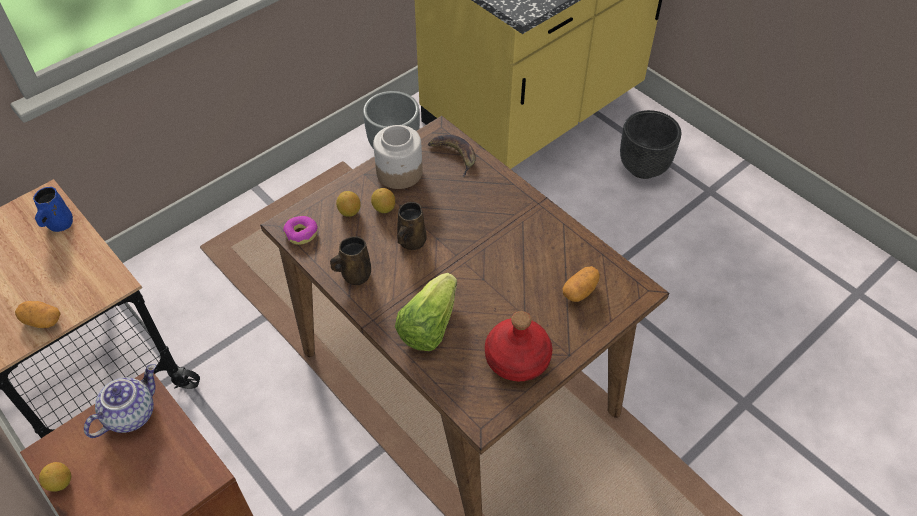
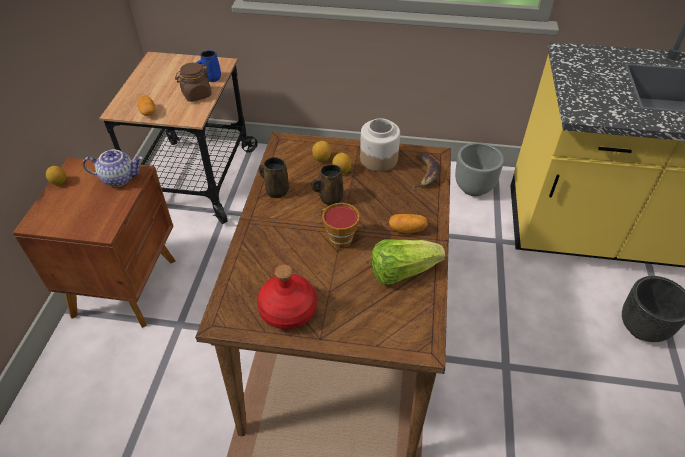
camera: 50 degrees right, 5 degrees down
donut [283,216,318,245] -> none
lettuce [395,273,457,351] -> lettuce moved to [371,239,445,285]
potato [562,266,600,302] -> potato moved to [389,214,428,234]
none -> brown jar [175,63,212,102]
none -> cup [321,203,360,248]

